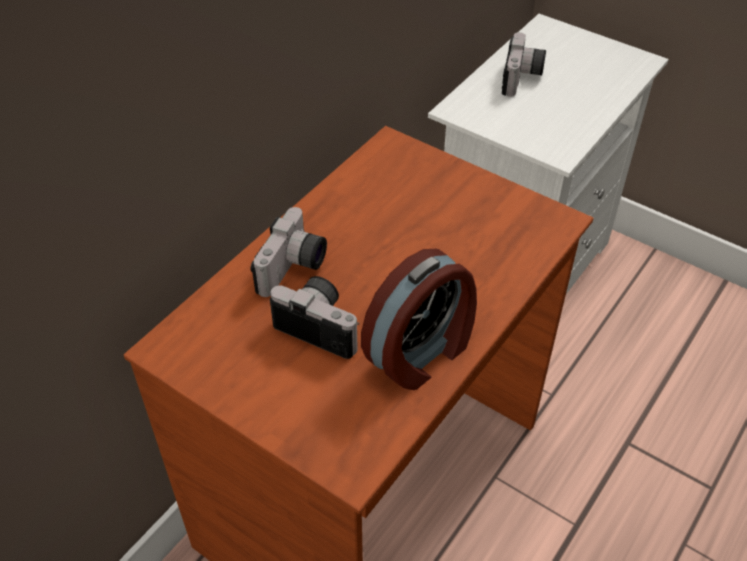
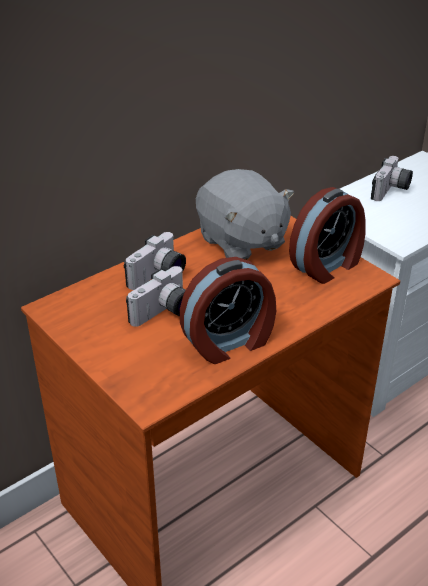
camera: 15 degrees right, 10 degrees down
camera [270,276,359,359] -> camera turned 90 degrees clockwise [126,266,186,327]
none -> grey plush toy [196,169,294,260]
none -> alarm clock [289,187,366,284]

